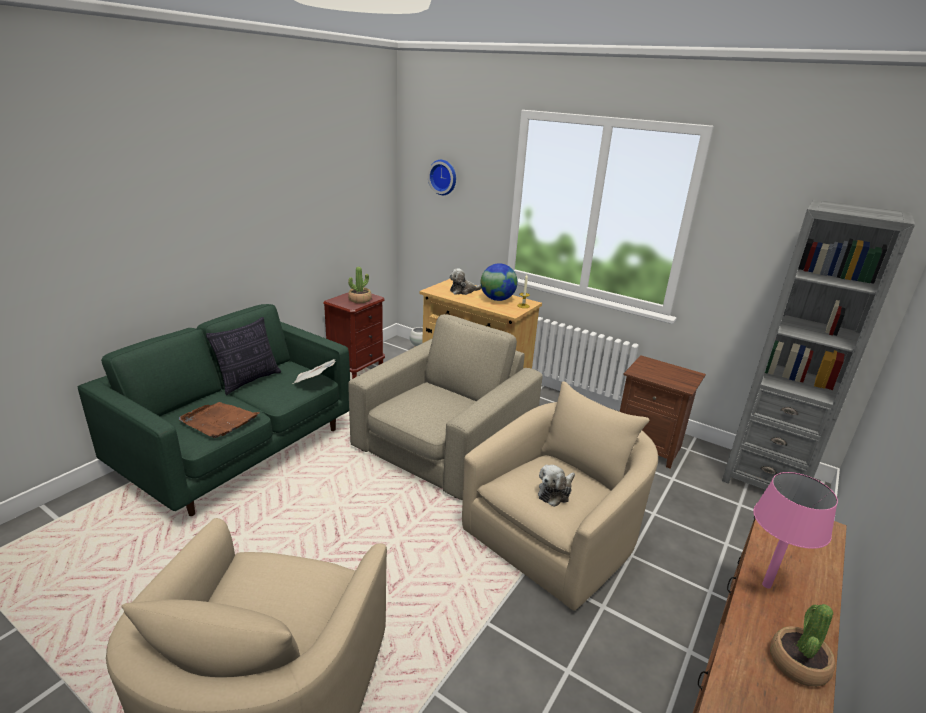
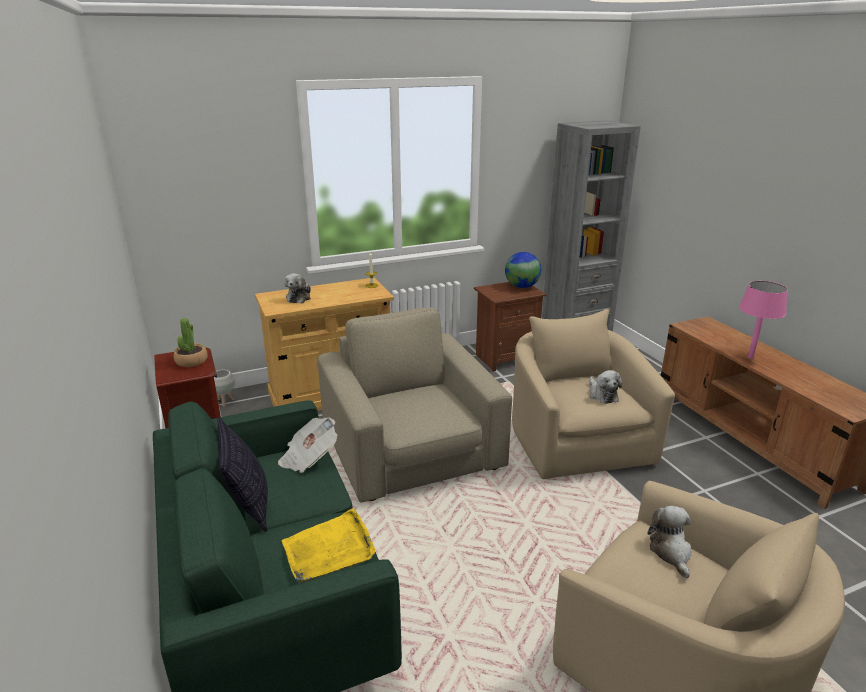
camera: 55 degrees left, 0 degrees up
brown tray [179,402,259,438] -> yellow tray [282,508,376,583]
wall clock [428,160,456,195] -> none
globe [481,263,518,301] -> globe moved to [505,252,541,288]
potted plant [770,604,835,687] -> none
none -> plush toy [647,506,692,578]

